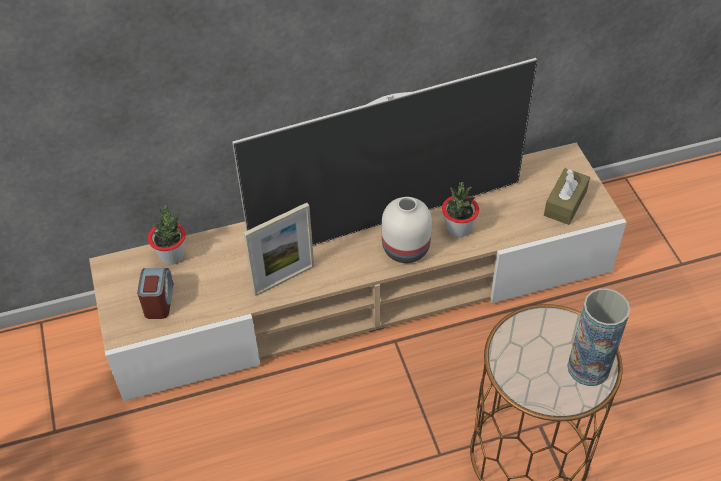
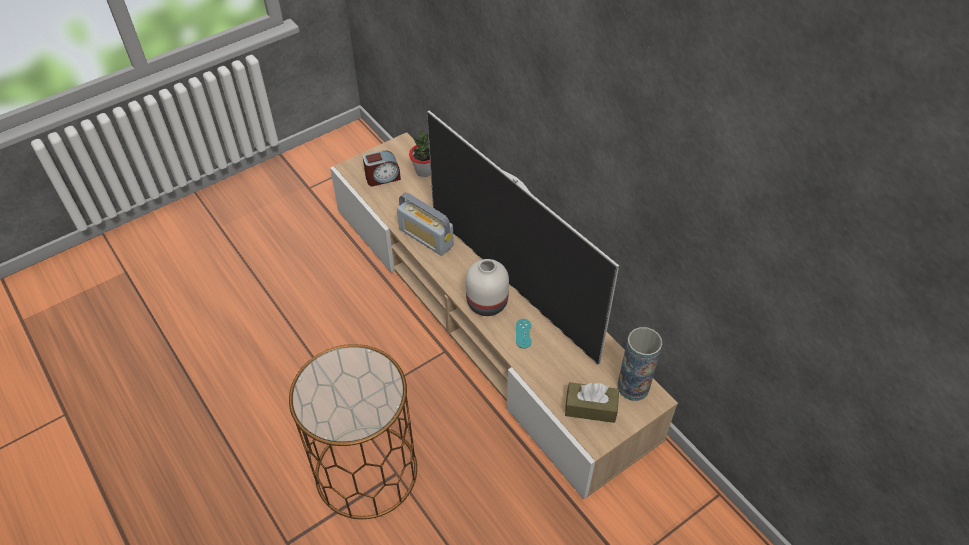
camera: 70 degrees right, 0 degrees up
picture frame [243,203,314,296] -> radio [397,192,454,256]
potted plant [442,182,479,238] -> turquoise game controller [516,319,532,349]
vase [567,288,630,386] -> vase moved to [617,327,662,401]

